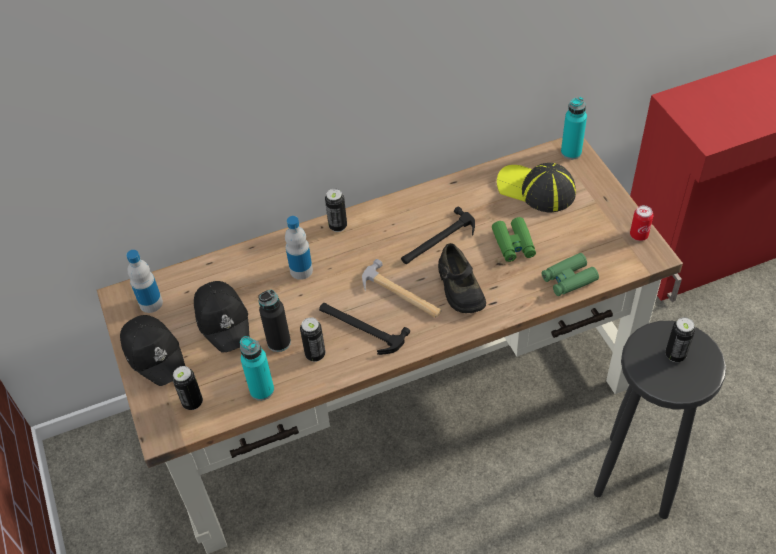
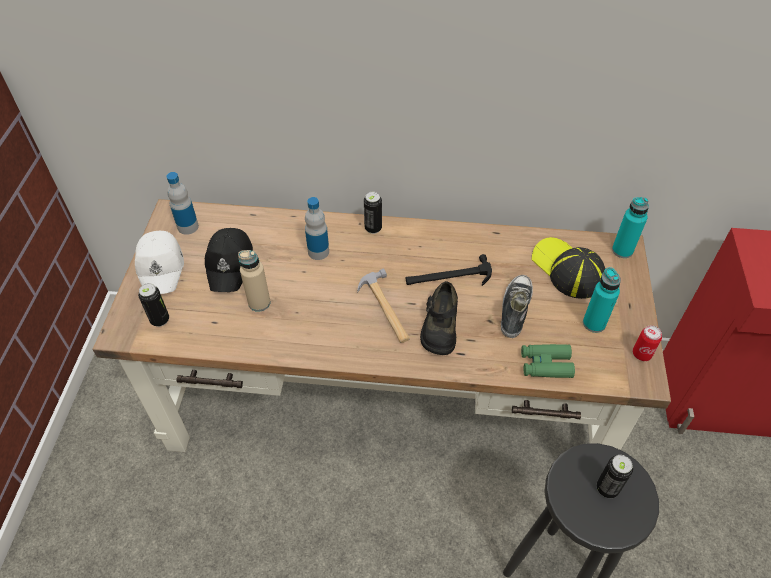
camera: 25 degrees right, 0 degrees up
black cap [120,315,185,386] -> white cap [135,231,184,294]
turquoise bottle [240,336,274,401] -> turquoise bottle moved to [583,267,621,333]
black bottle [258,290,291,352] -> beige bottle [238,250,271,312]
can [300,317,325,362] -> none
hammer [319,303,410,355] -> none
green binoculars [492,217,536,262] -> shoe [501,275,533,338]

